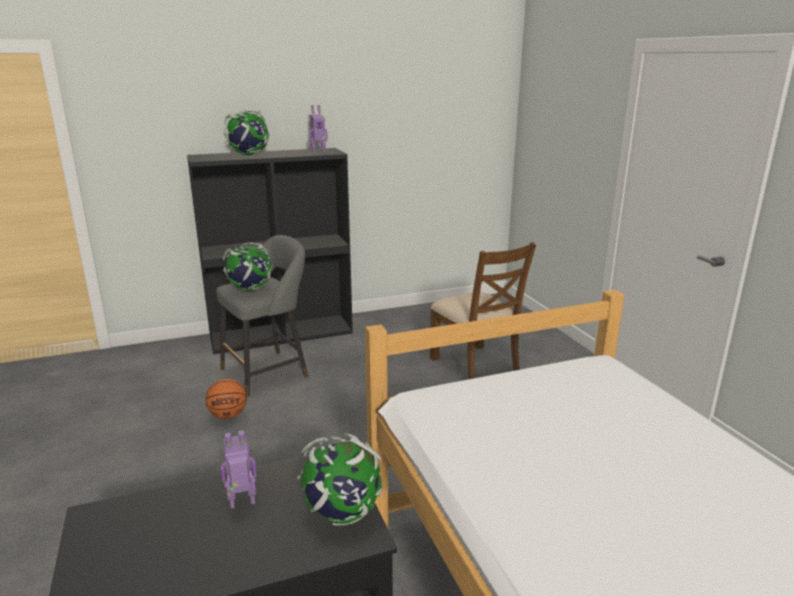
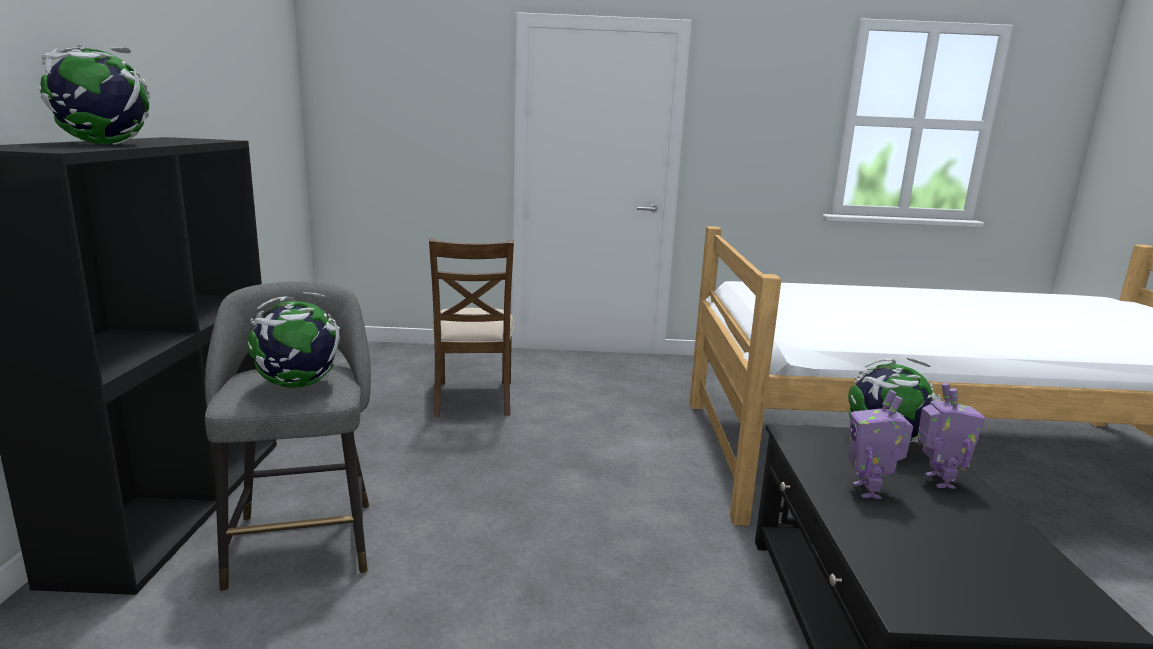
camera: 70 degrees left, 5 degrees down
basketball [205,379,247,419] -> none
toy robot [310,105,328,152] -> toy robot moved to [917,383,985,489]
brown chair [430,242,536,379] -> brown chair turned 90 degrees clockwise [429,238,514,417]

